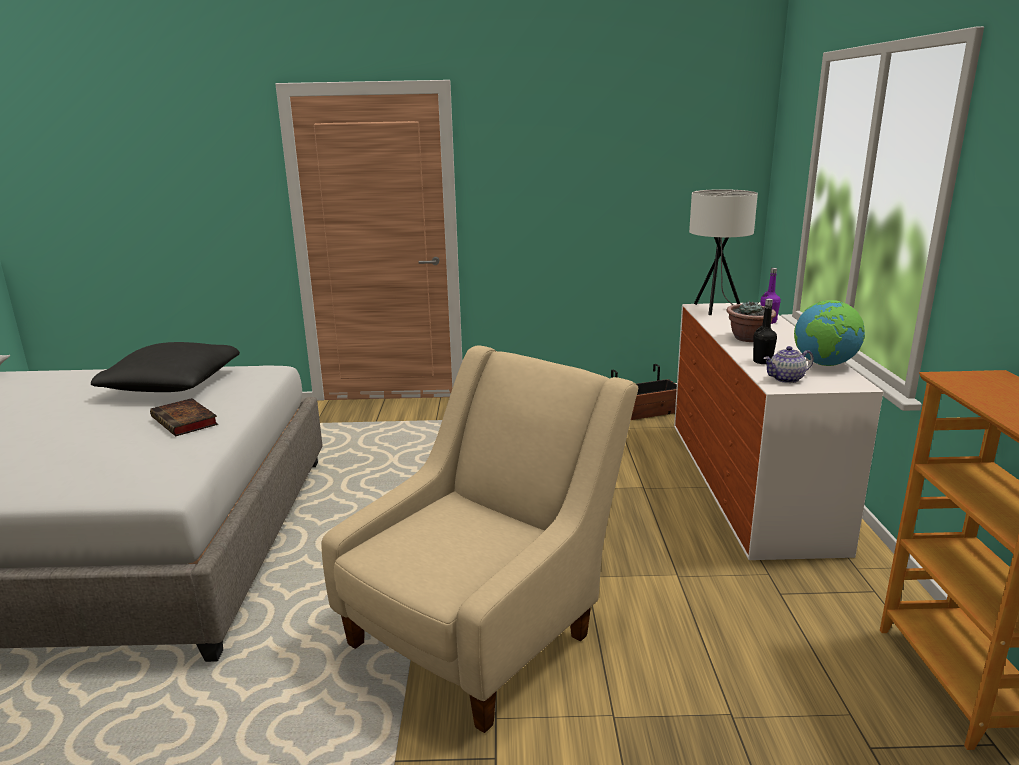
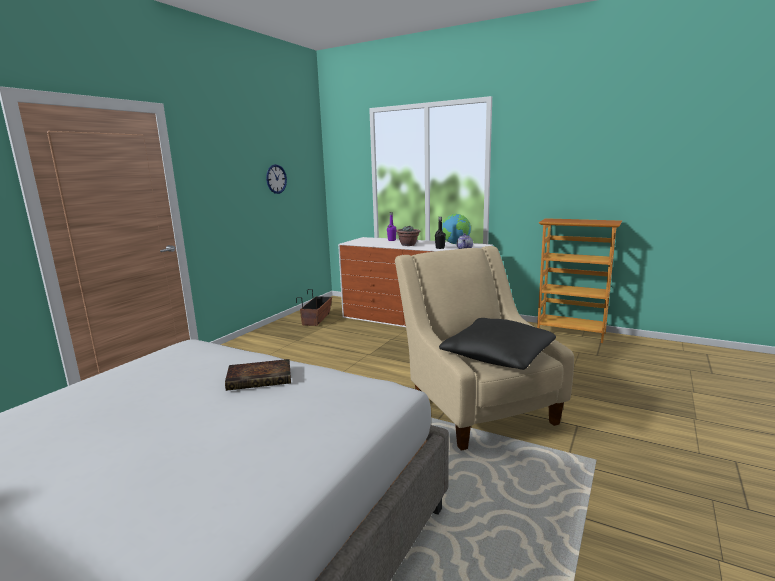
camera: 60 degrees left, 5 degrees down
black pillow [91,342,240,392] -> black pillow moved to [439,318,556,370]
white table lamp [689,189,758,315] -> none
none -> wall clock [266,164,287,194]

